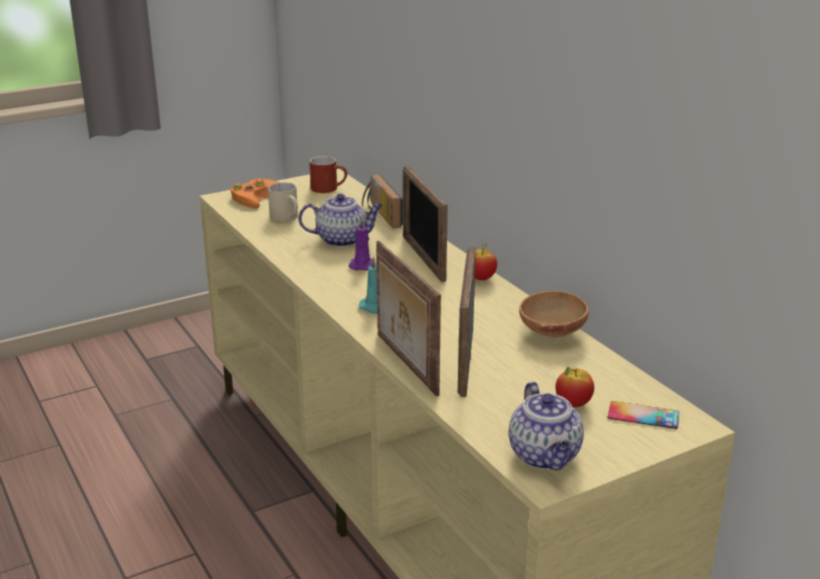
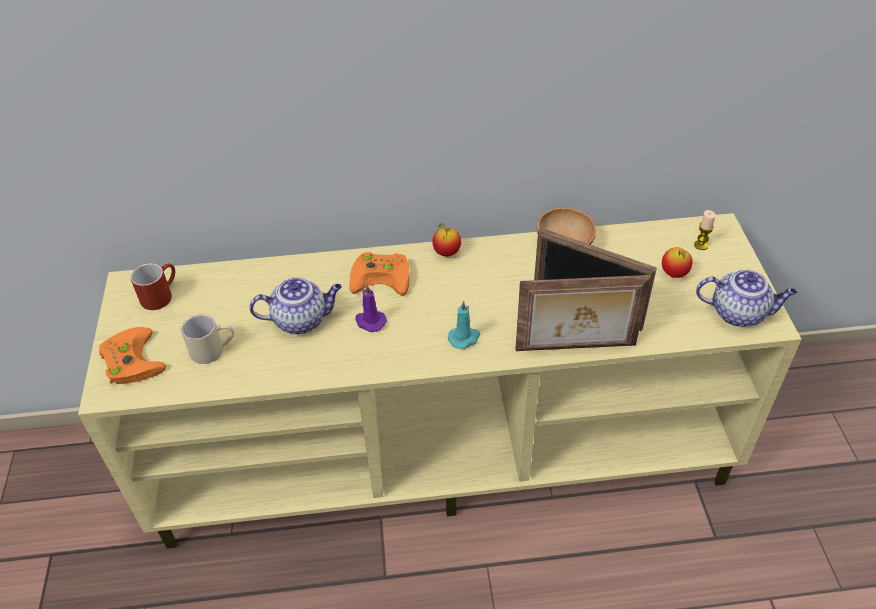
camera: 65 degrees left, 20 degrees up
teapot [298,193,383,247] -> teapot turned 60 degrees clockwise [249,277,342,334]
radio [362,174,403,229] -> none
picture frame [403,166,448,282] -> orange game controller [350,252,409,296]
phone [608,401,679,429] -> candle [694,210,716,250]

